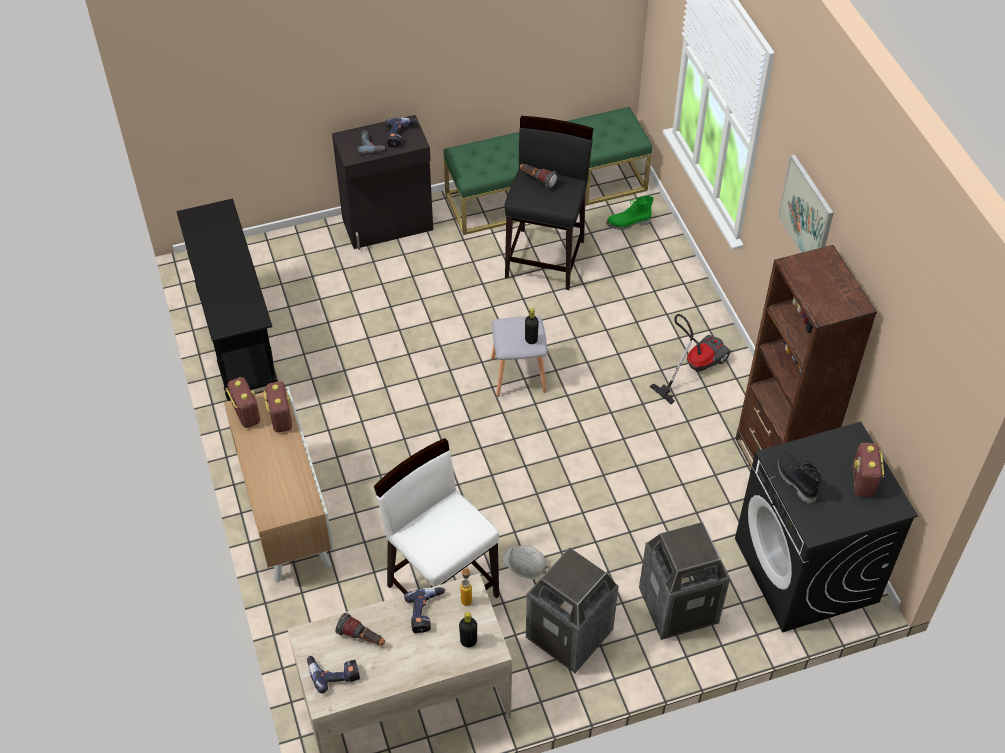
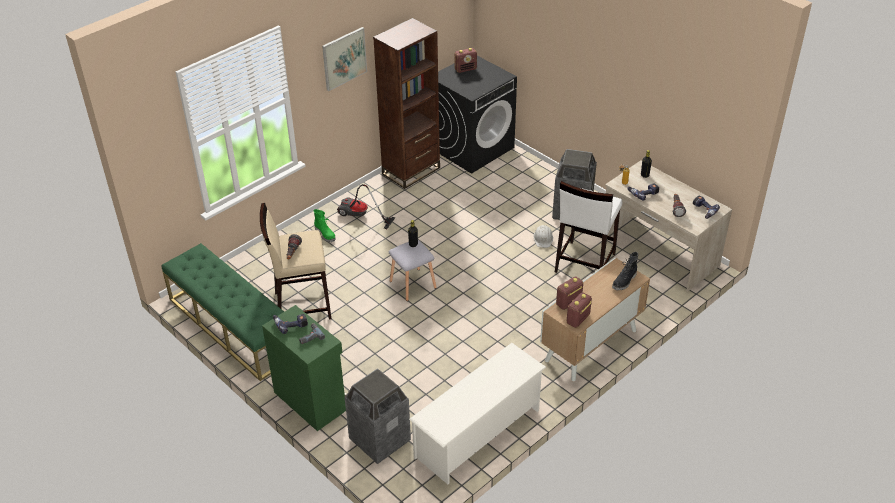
camera: 115 degrees left, 10 degrees down
black console table [177,199,278,401] -> white shoe rack [409,343,546,484]
black cabinet [332,115,433,250] -> green cabinet [262,305,347,431]
black stool [504,116,594,290] -> beige stool [260,203,332,320]
green boot [606,196,654,230] -> green boot moved to [314,209,336,242]
trash can [639,522,730,640] -> trash can moved to [345,368,411,464]
black boot [777,453,822,504] -> black boot moved to [612,252,638,290]

